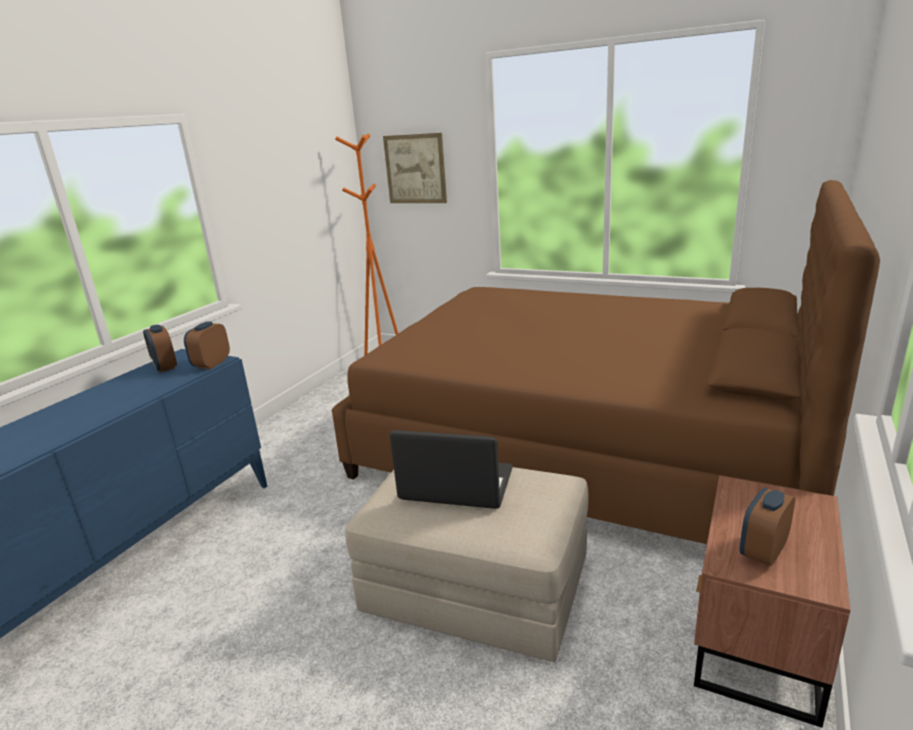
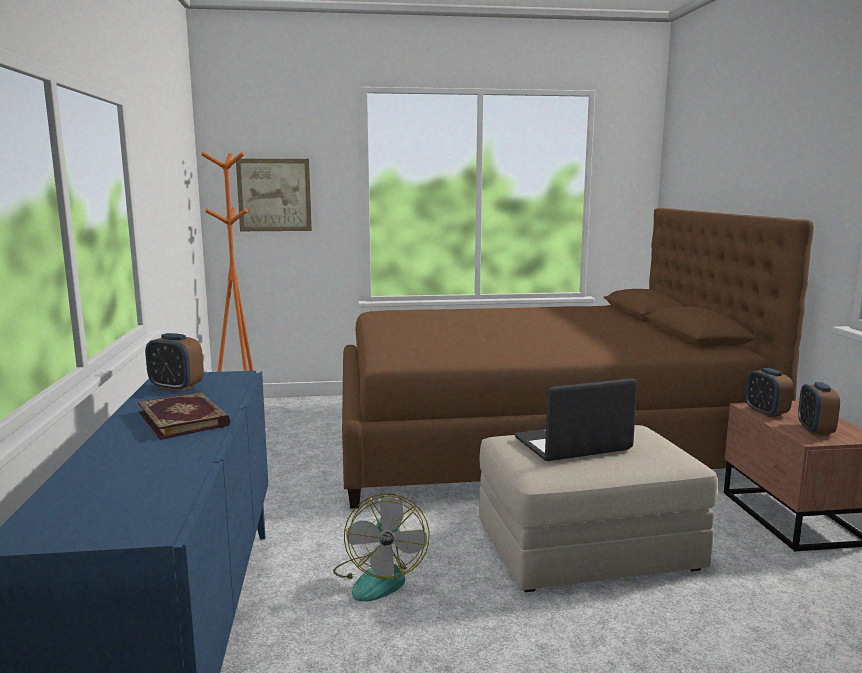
camera: 35 degrees left, 10 degrees down
alarm clock [184,321,230,369] -> alarm clock moved to [745,368,793,417]
none -> book [138,392,230,440]
none -> fan [333,494,430,602]

